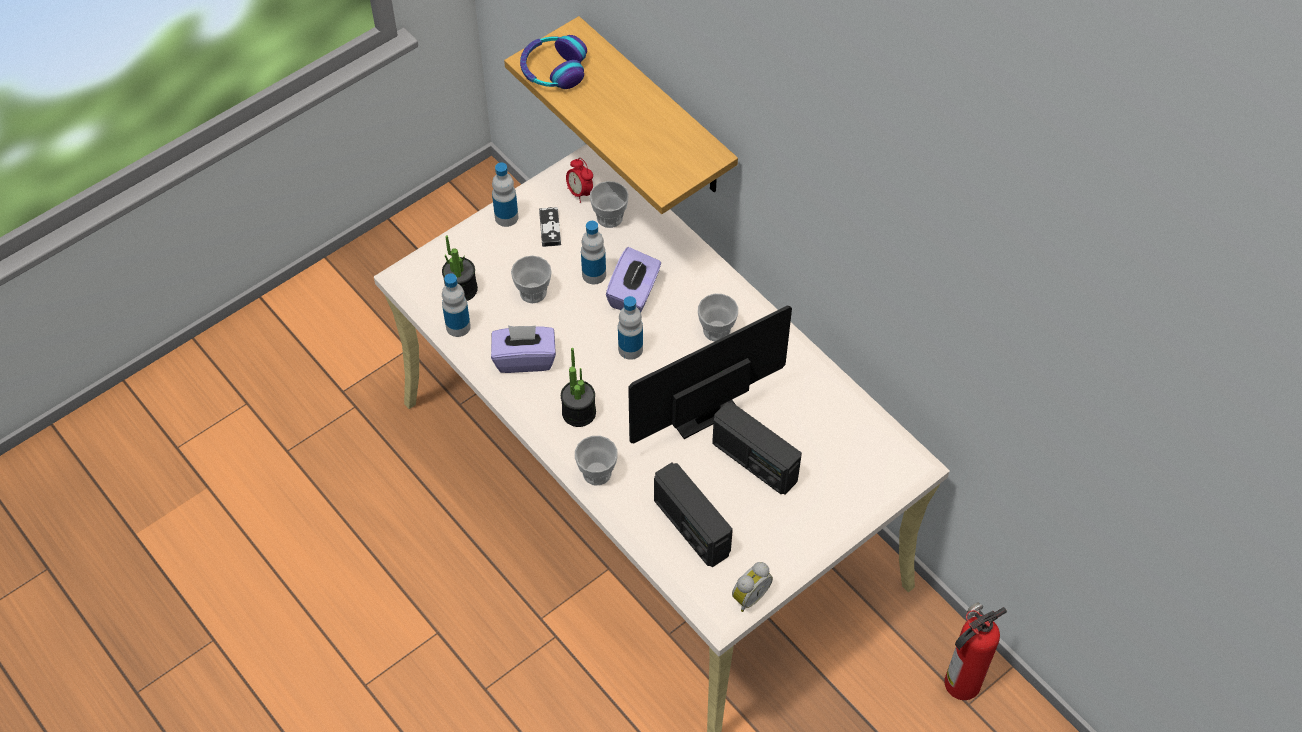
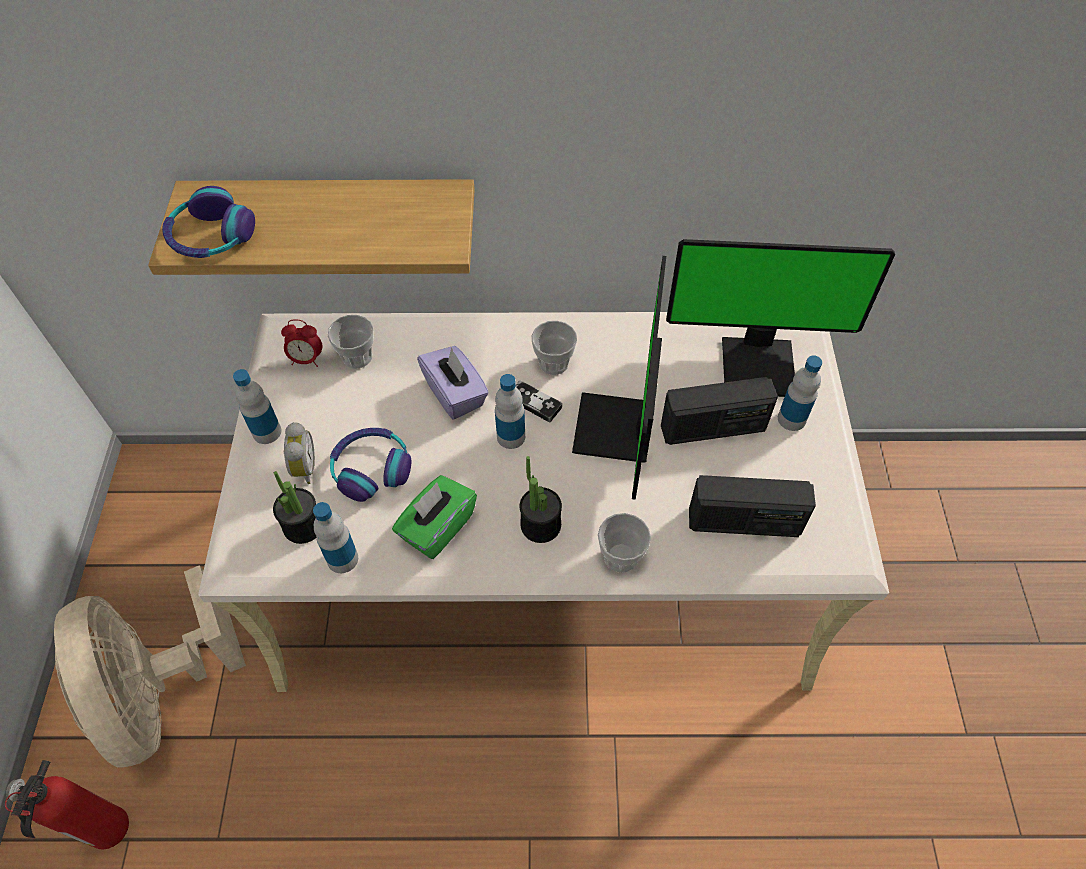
camera: 50 degrees left, 0 degrees up
purple tissue box [491,325,556,373] -> green tissue box [392,475,477,559]
cup [511,255,552,304] -> headphones [330,428,411,502]
game controller [539,207,561,247] -> game controller moved to [515,381,562,423]
bottle [581,221,606,284] -> bottle moved to [778,355,822,431]
alarm clock [732,562,773,612] -> alarm clock moved to [284,422,315,484]
fire extinguisher [944,602,1007,700] -> fire extinguisher moved to [5,760,129,849]
none -> beige fan [54,565,246,768]
none -> monitor [666,239,895,397]

